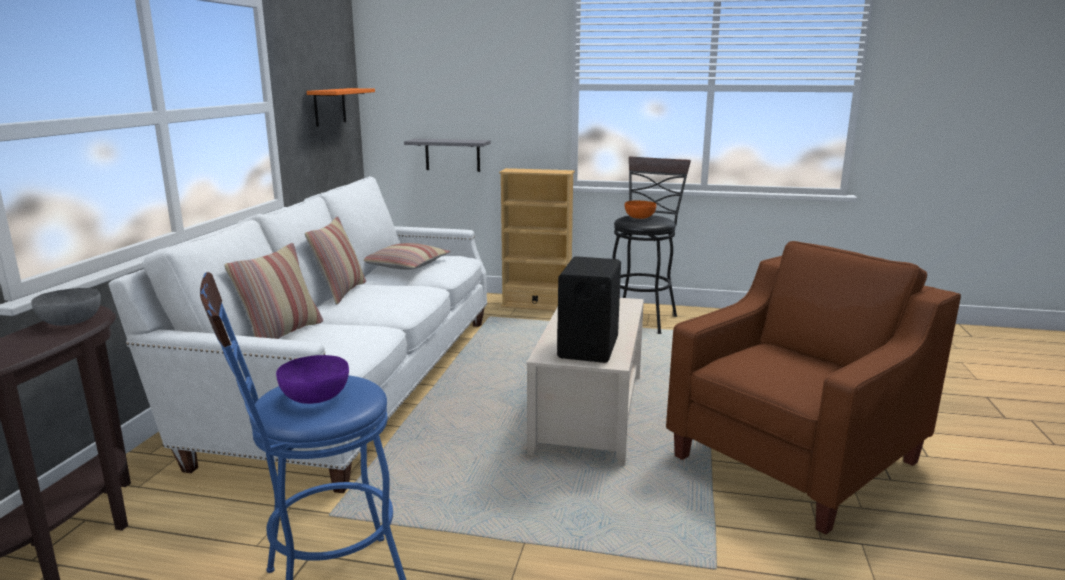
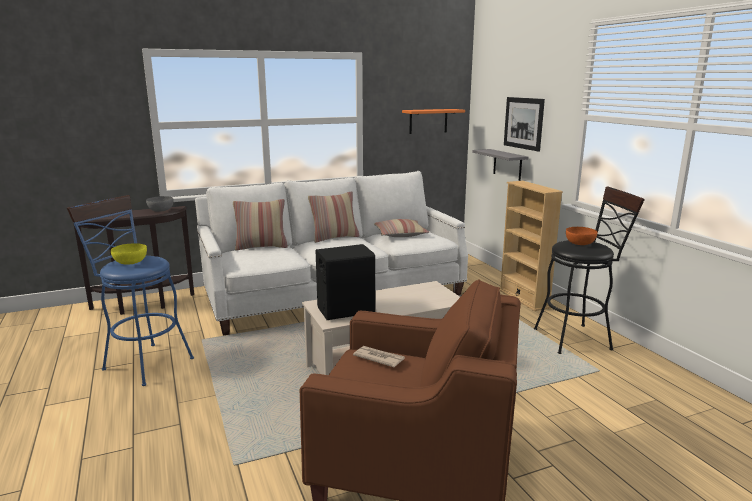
camera: 55 degrees right, 0 degrees up
purple bowl [276,355,349,404] -> yellow bowl [111,243,147,265]
none -> newspaper [353,346,405,367]
none -> picture [504,97,545,151]

